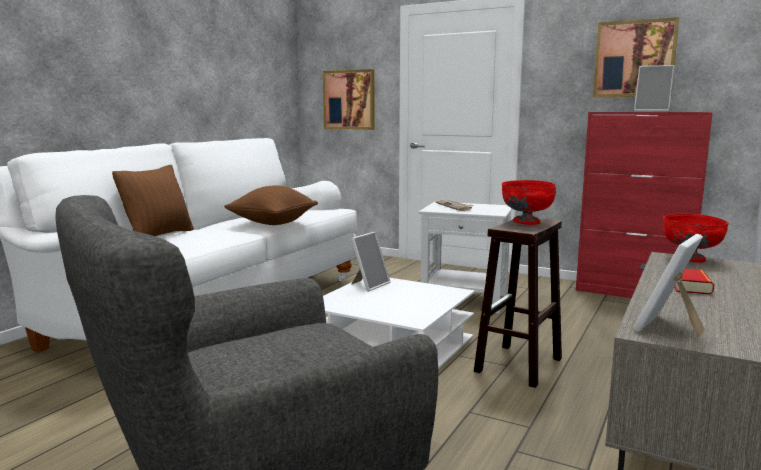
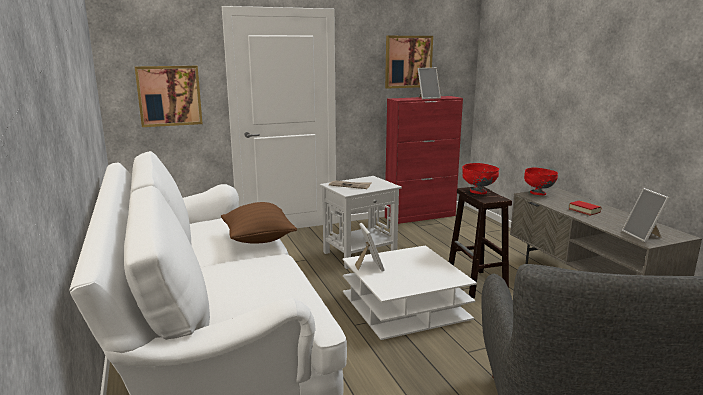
camera: 50 degrees left, 5 degrees up
brown pillow [112,165,194,236] -> none

